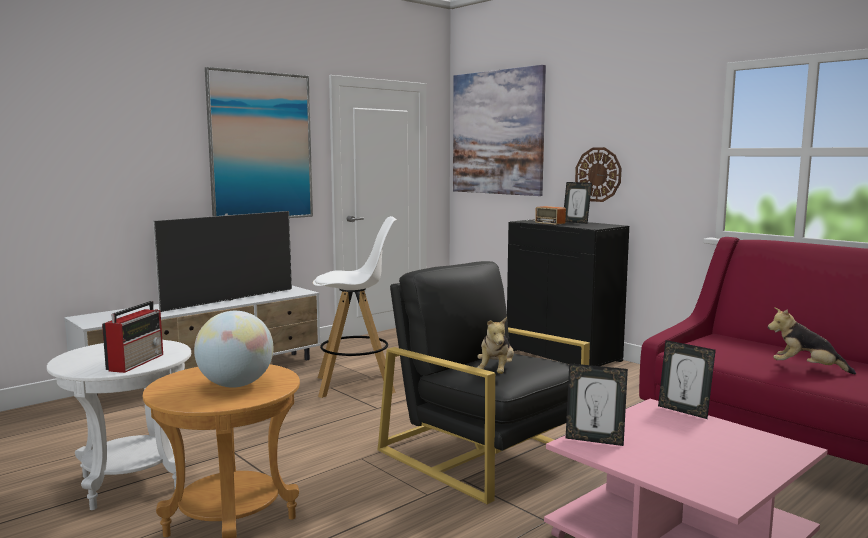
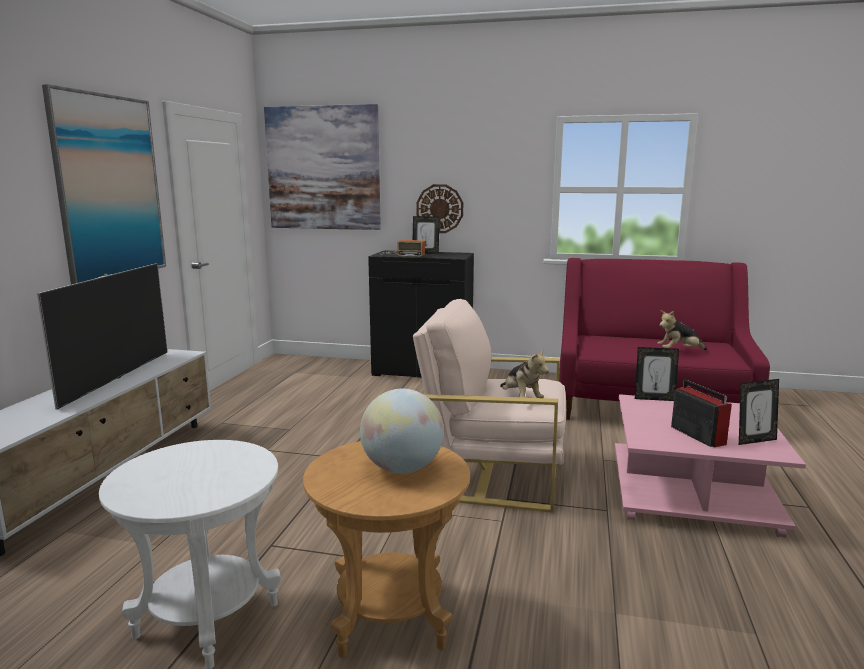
camera: 35 degrees left, 5 degrees up
radio [102,301,163,373] -> radio moved to [671,380,732,447]
white stool [312,216,397,398] -> none
black armchair [378,261,590,504] -> beige armchair [413,299,566,513]
picture frame [566,363,628,446] -> picture frame moved to [739,379,779,445]

